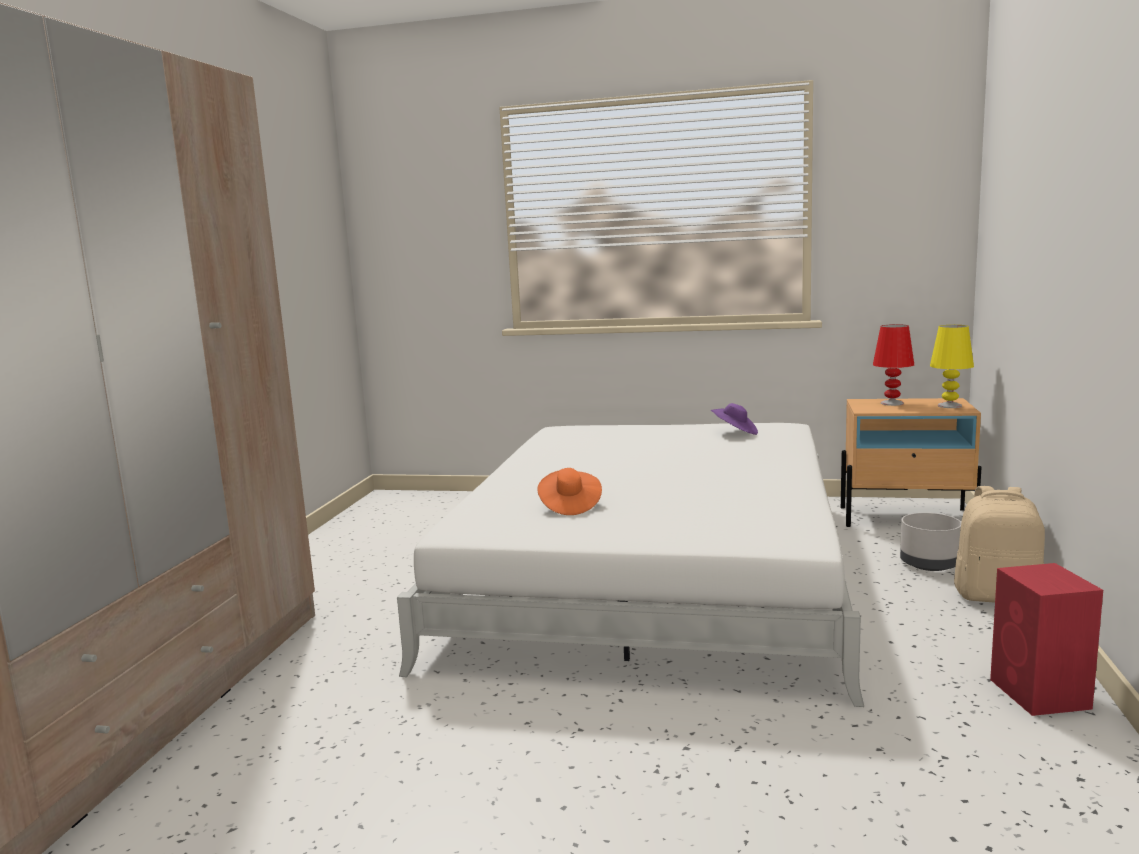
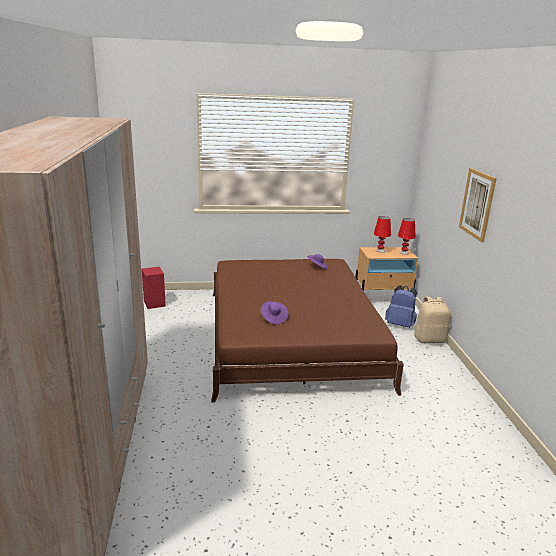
camera: 20 degrees left, 10 degrees up
white bed [397,423,864,707] -> brown bed [211,259,404,403]
orange hat [537,468,602,515] -> purple hat [261,301,288,325]
grey planter [900,513,961,571] -> blue backpack [385,285,418,328]
yellow table lamp [930,325,974,408] -> red table lamp [398,218,416,255]
red speaker [990,563,1103,716] -> red speaker moved to [142,267,166,309]
none -> picture [459,168,497,243]

